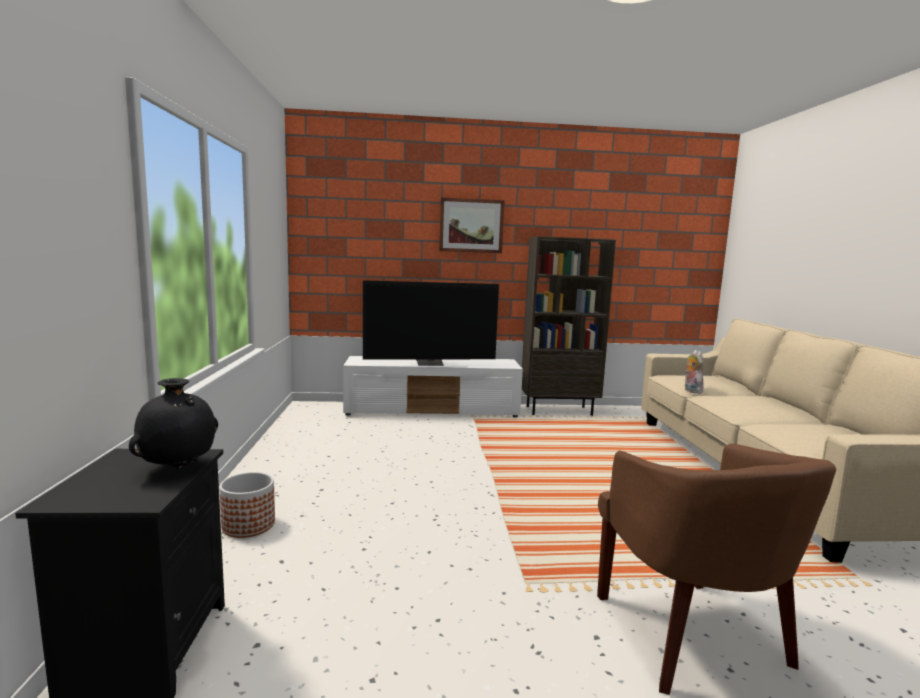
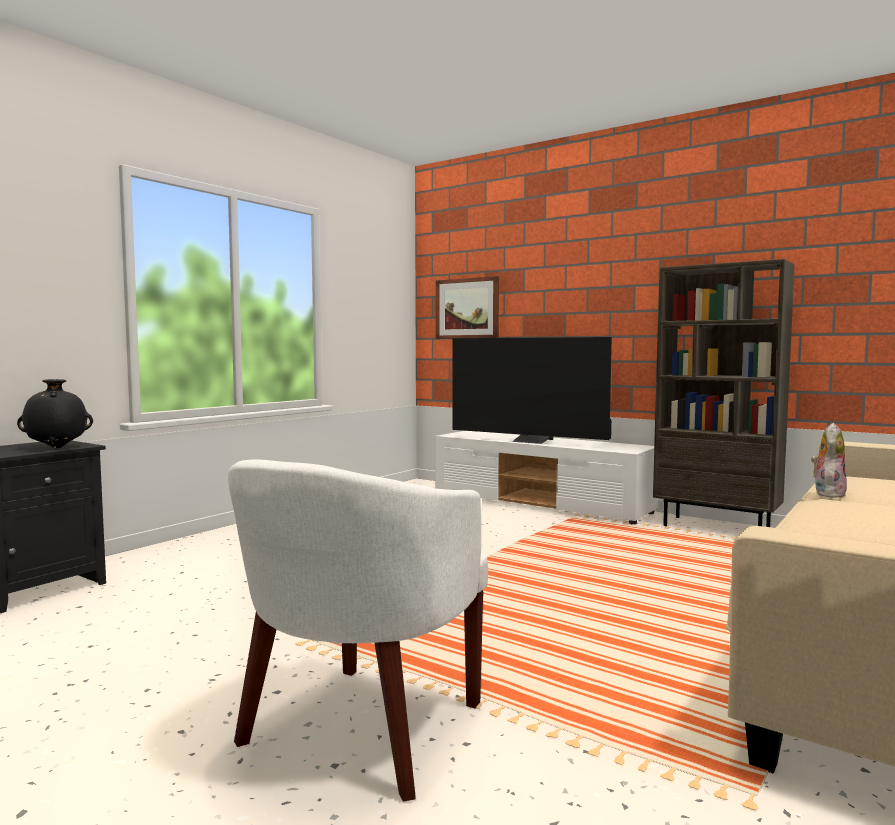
camera: 40 degrees right, 5 degrees down
planter [219,472,275,538] -> none
picture [439,197,505,253] -> picture moved to [436,276,499,339]
brown armchair [597,444,836,695] -> white armchair [228,459,488,801]

